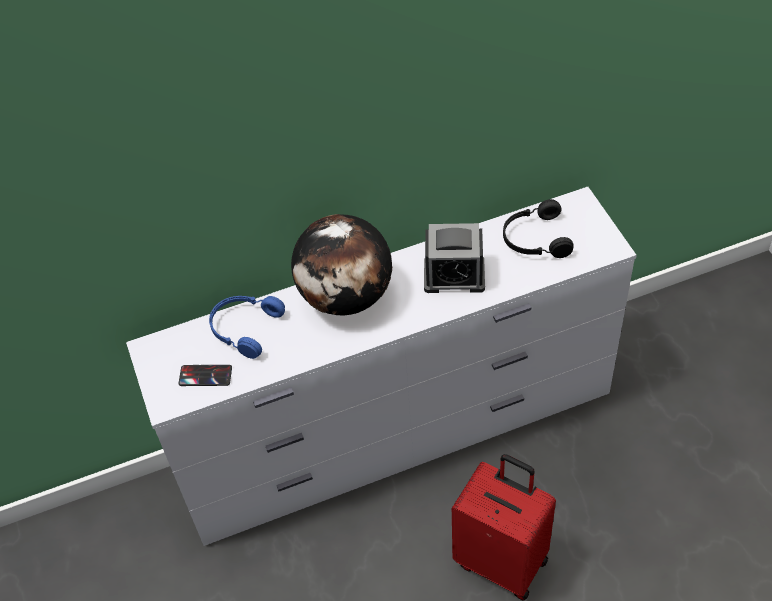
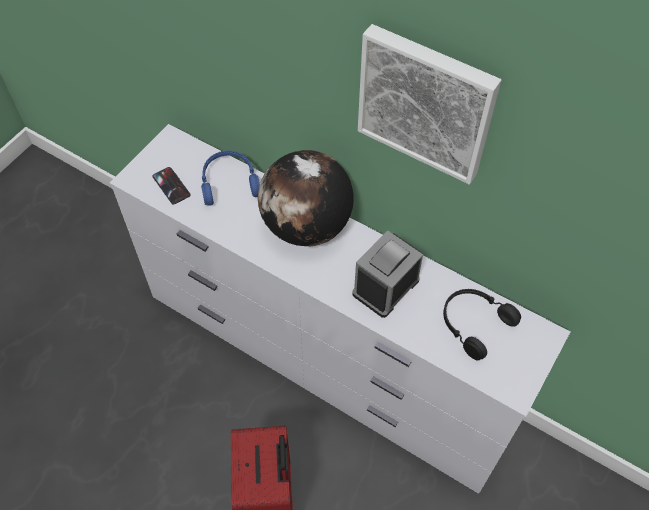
camera: 50 degrees right, 5 degrees up
alarm clock [424,223,485,293] -> alarm clock turned 75 degrees clockwise [352,231,423,318]
none -> picture [358,24,502,185]

